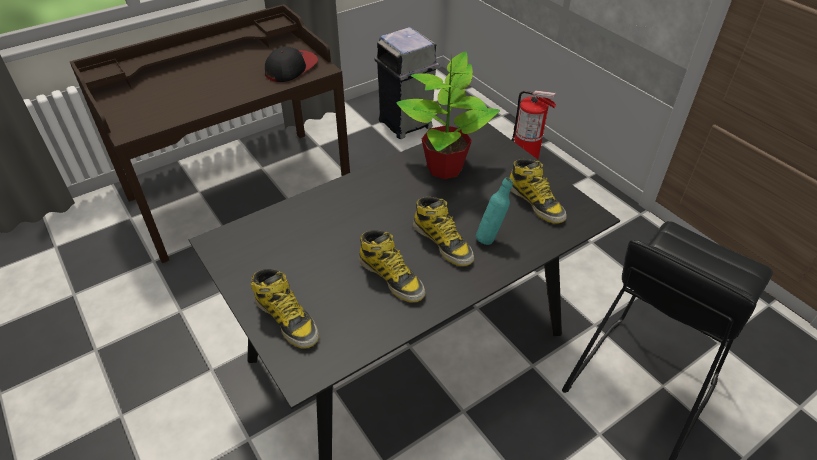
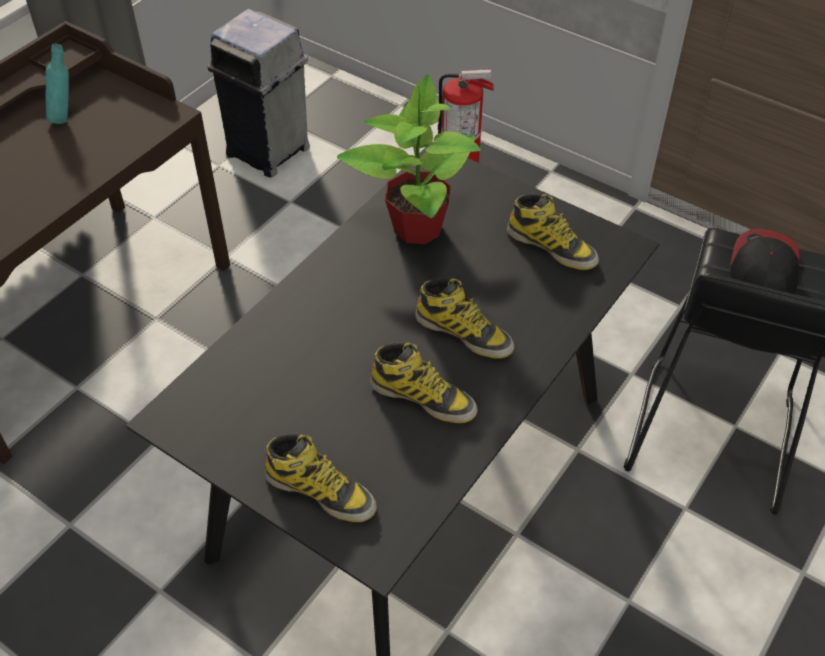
camera: 20 degrees left, 5 degrees up
cap [265,46,318,82] -> cap moved to [730,229,800,294]
turquoise bottle [476,177,513,245] -> turquoise bottle moved to [46,44,69,124]

